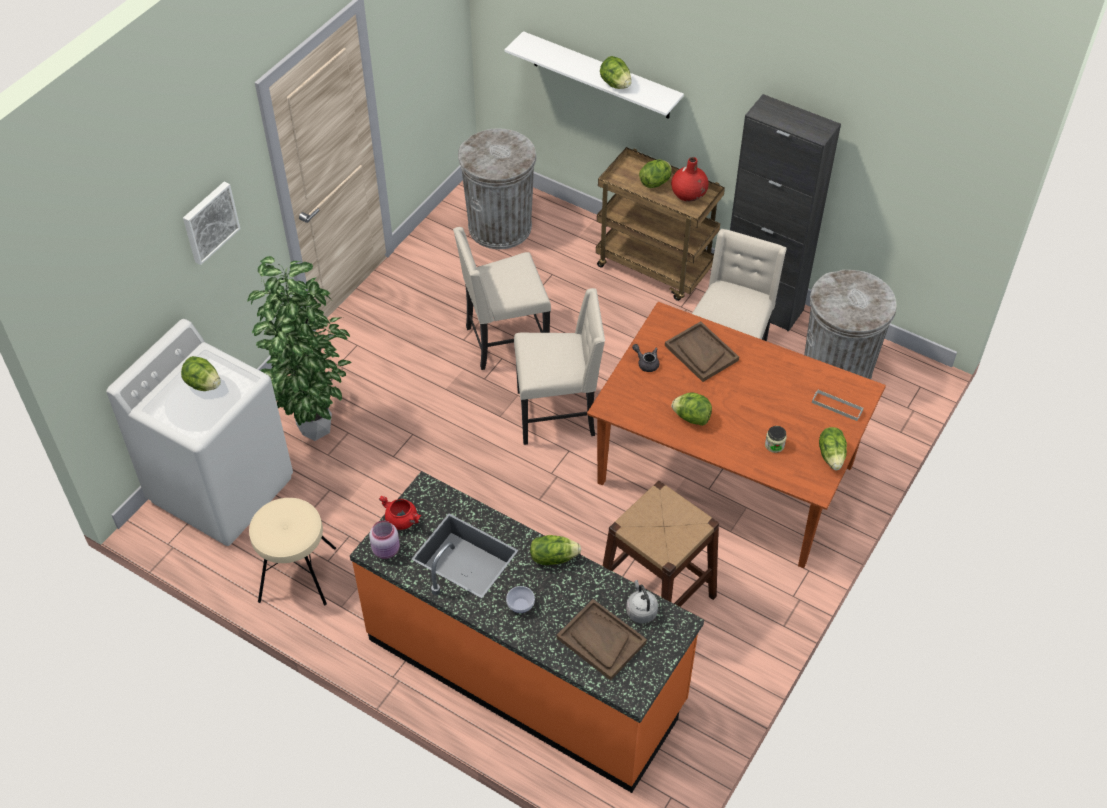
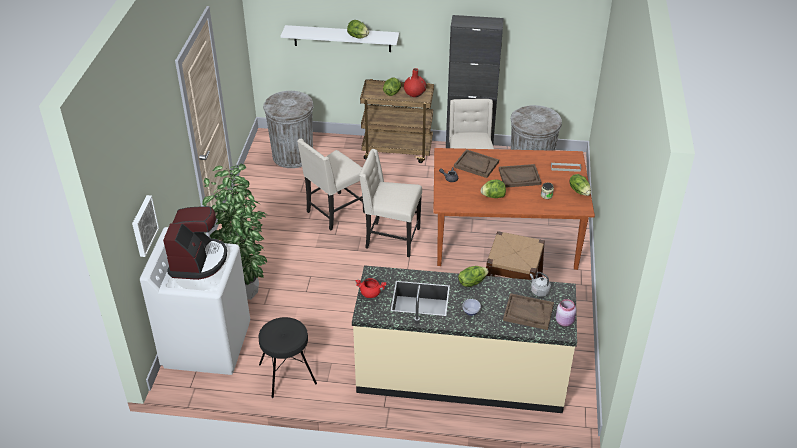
camera: 25 degrees left, 10 degrees down
lettuce [181,356,221,391] -> coffee machine [163,206,227,280]
picture [183,182,240,265] -> picture moved to [132,195,159,257]
beige stool [249,498,336,605] -> black stool [258,317,317,398]
orange counter [350,471,704,793] -> beige counter [352,265,577,413]
pink jar [369,520,400,559] -> pink jar moved to [556,299,576,326]
beige chair [514,288,605,445] -> beige chair turned 135 degrees counterclockwise [359,149,422,257]
none -> brown tray [499,164,541,187]

